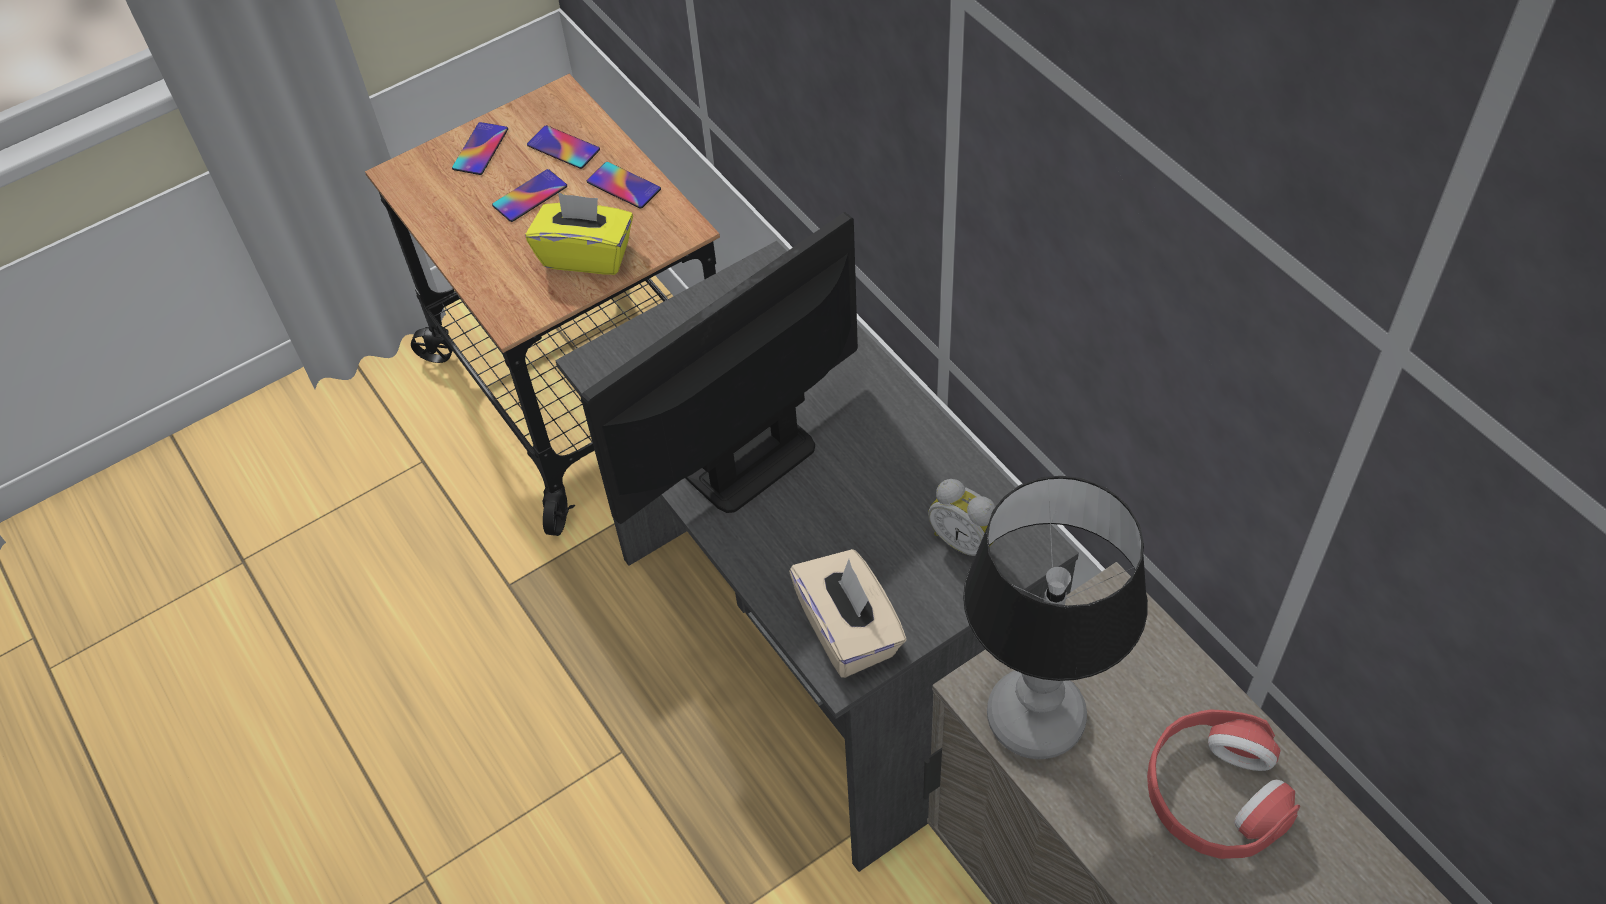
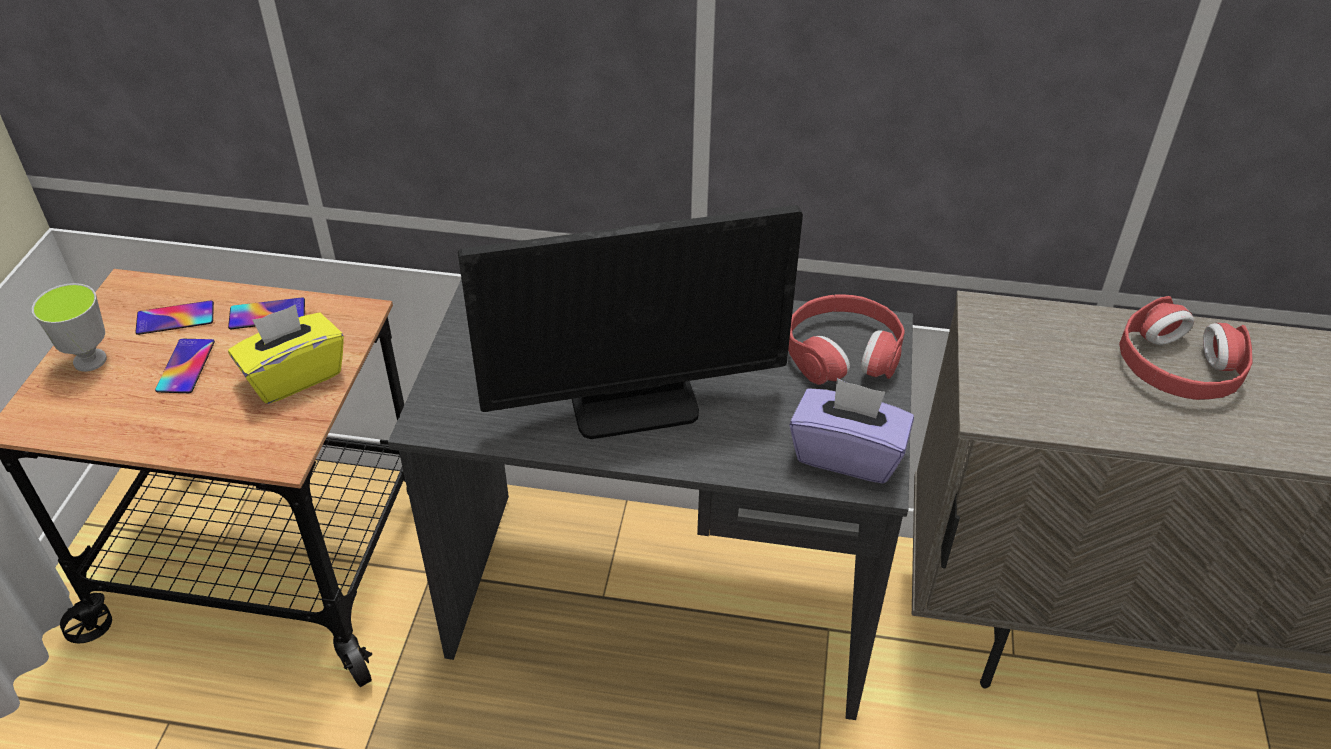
camera: 50 degrees left, 10 degrees down
phone [452,122,508,175] -> cup [32,283,107,372]
monitor [581,212,858,524] -> monitor turned 105 degrees counterclockwise [458,205,803,439]
beige tissue box [789,549,907,678] -> purple tissue box [789,378,914,484]
alarm clock [928,479,995,556] -> red headphones [788,294,905,385]
table lamp [963,476,1148,759] -> none

